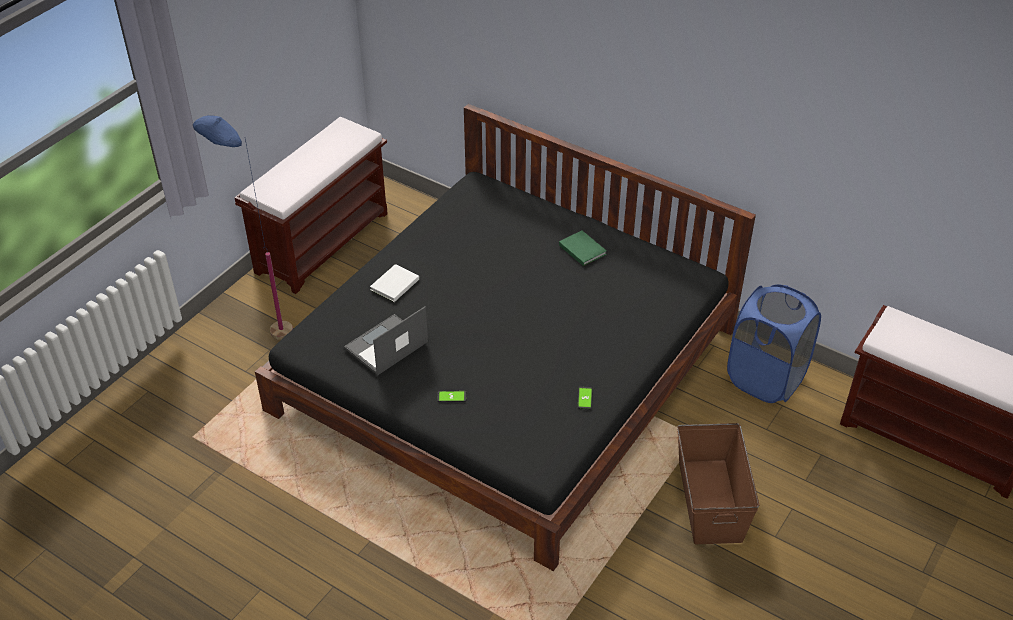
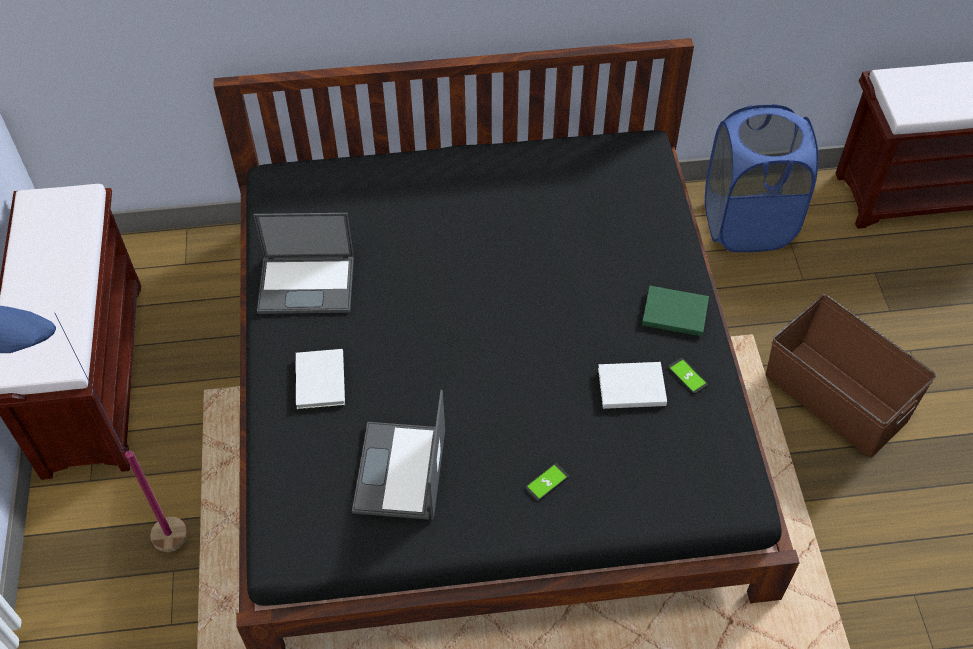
camera: 40 degrees left, 10 degrees up
green book [559,230,607,266] -> green book moved to [642,286,709,336]
none -> laptop [254,213,354,314]
none -> white book [598,362,667,409]

